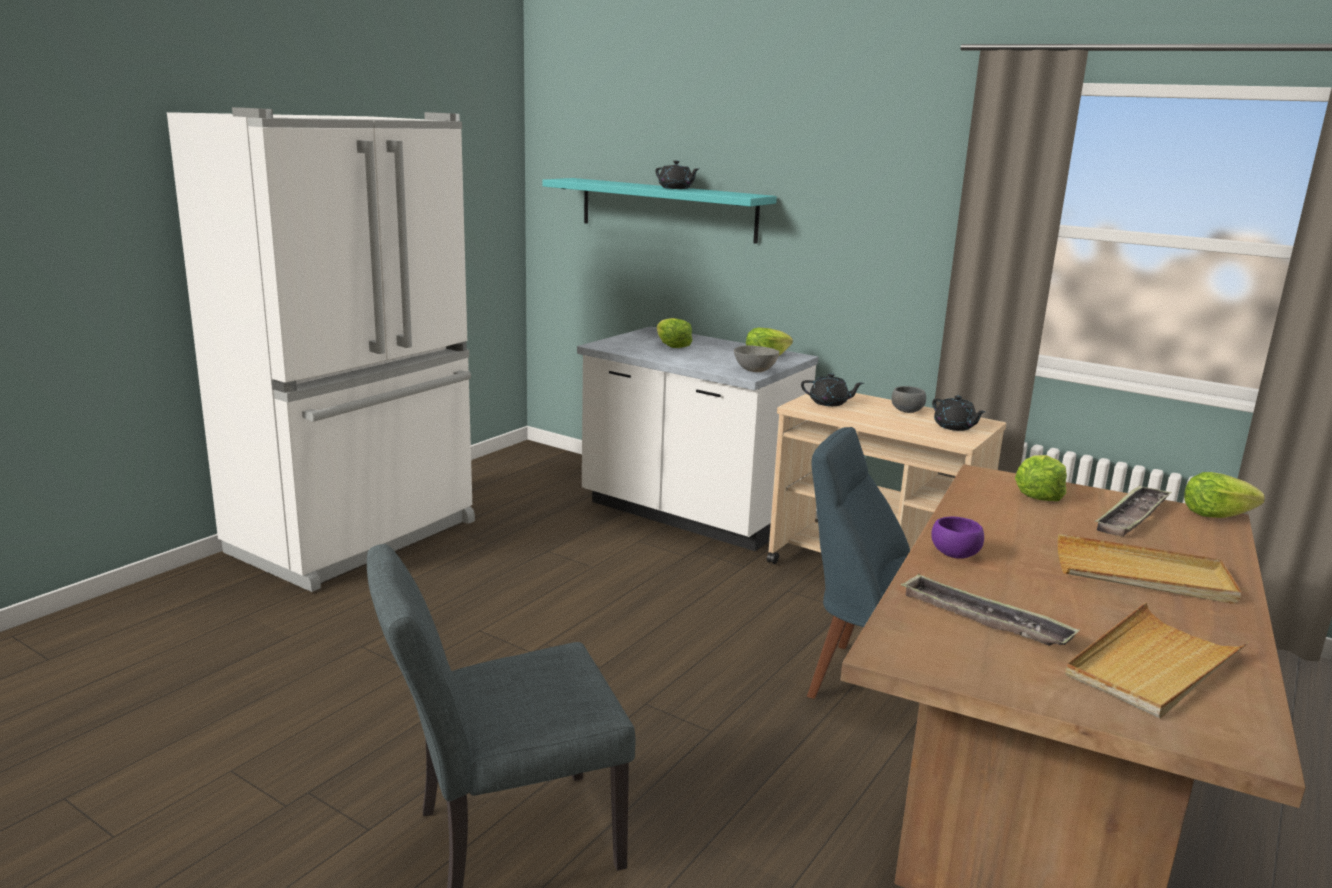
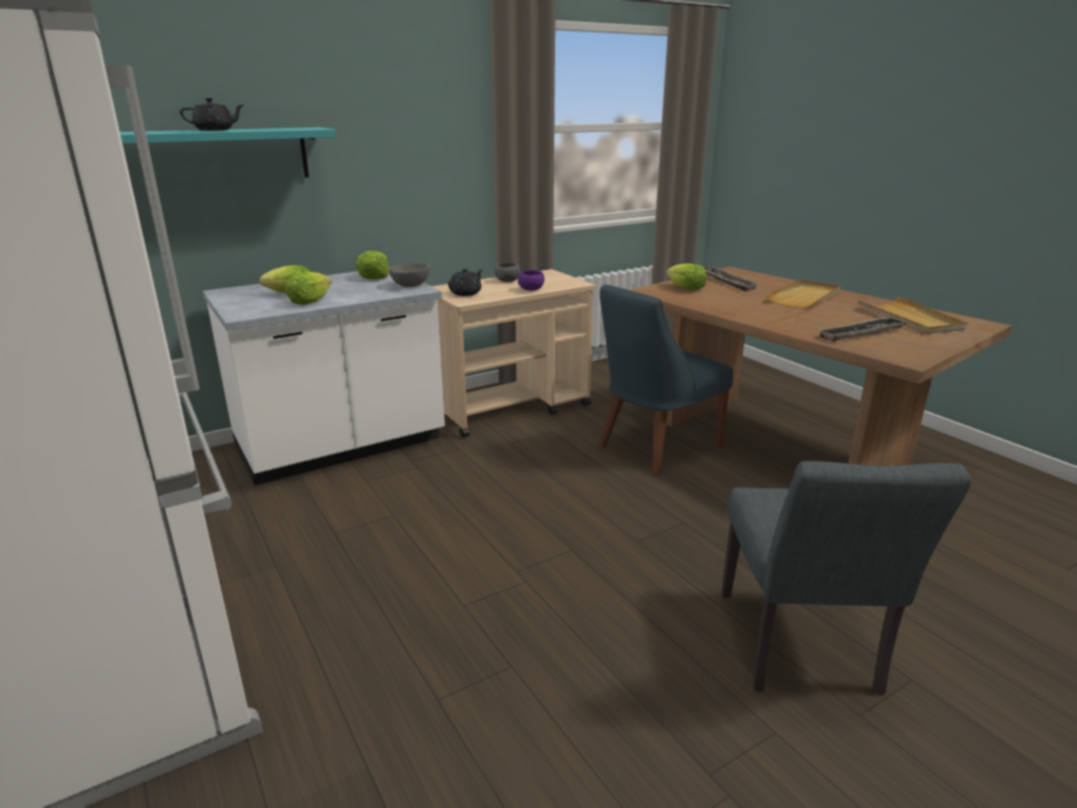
camera: 65 degrees left, 5 degrees up
purple bowl [931,517,984,559] -> purple bowl moved to [518,270,545,291]
black teapot [932,395,986,431] -> none
lettuce [1184,472,1265,518] -> lettuce moved to [285,271,332,305]

